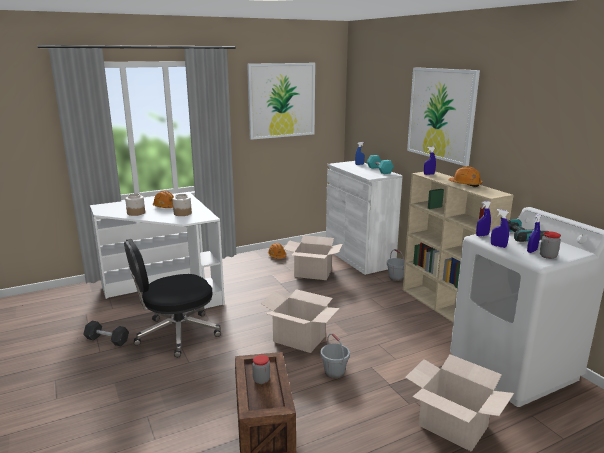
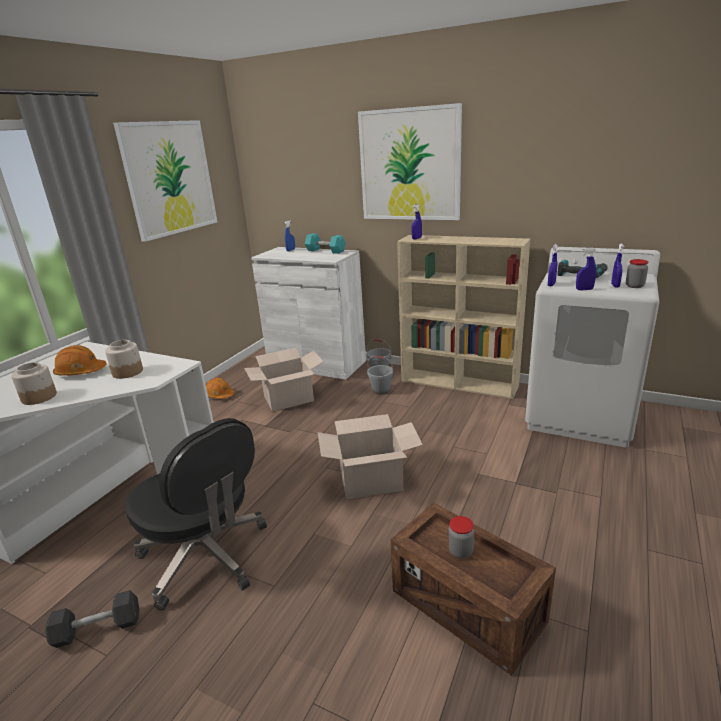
camera: 35 degrees left, 5 degrees up
black office chair [124,239,221,358] -> black office chair turned 75 degrees counterclockwise [125,418,267,611]
grey bucket [321,333,350,379] -> grey bucket moved to [367,356,394,395]
cardboard box [405,354,514,451] -> none
orange hard hat [449,166,482,187] -> none

